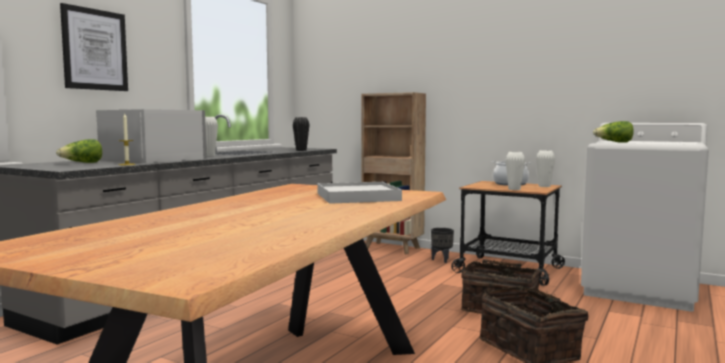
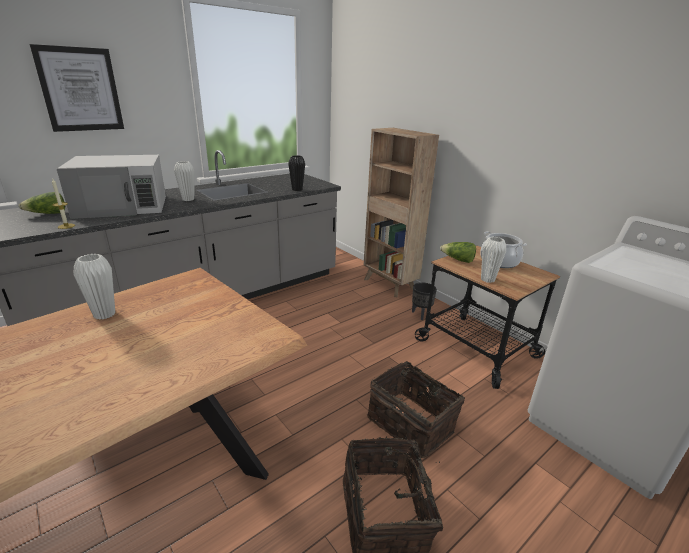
camera: 20 degrees right, 20 degrees up
white microwave [96,109,207,163] -> white microwave turned 105 degrees clockwise [57,155,166,219]
white tray [317,182,402,204] -> none
white vase [536,150,555,187] -> white vase moved to [74,254,115,320]
lettuce [593,121,634,143] -> lettuce moved to [440,242,476,263]

